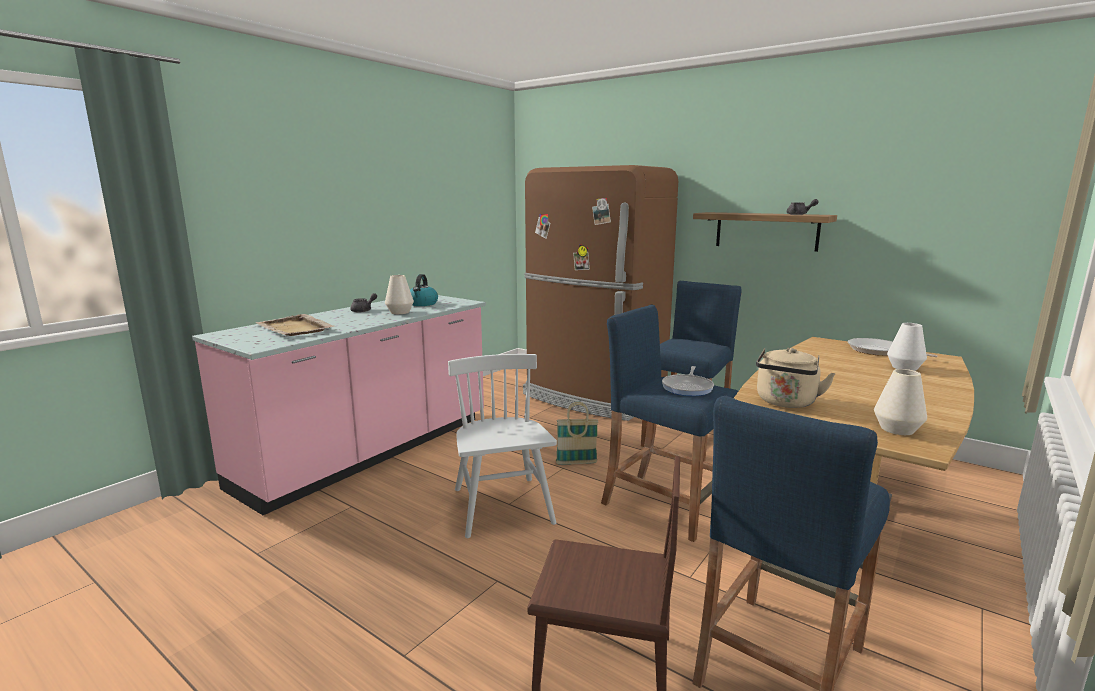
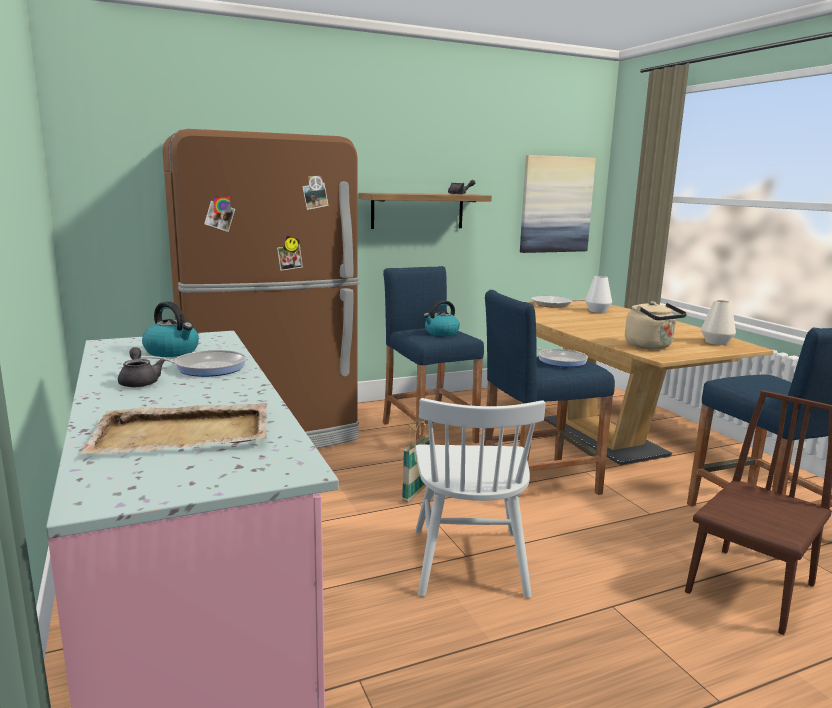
camera: 60 degrees left, 0 degrees up
white vase [385,275,414,314] -> frying pan [140,350,247,377]
white chair [448,354,557,538] -> white chair turned 105 degrees counterclockwise [415,398,546,598]
none -> kettle [423,300,460,336]
none -> picture [520,155,596,253]

